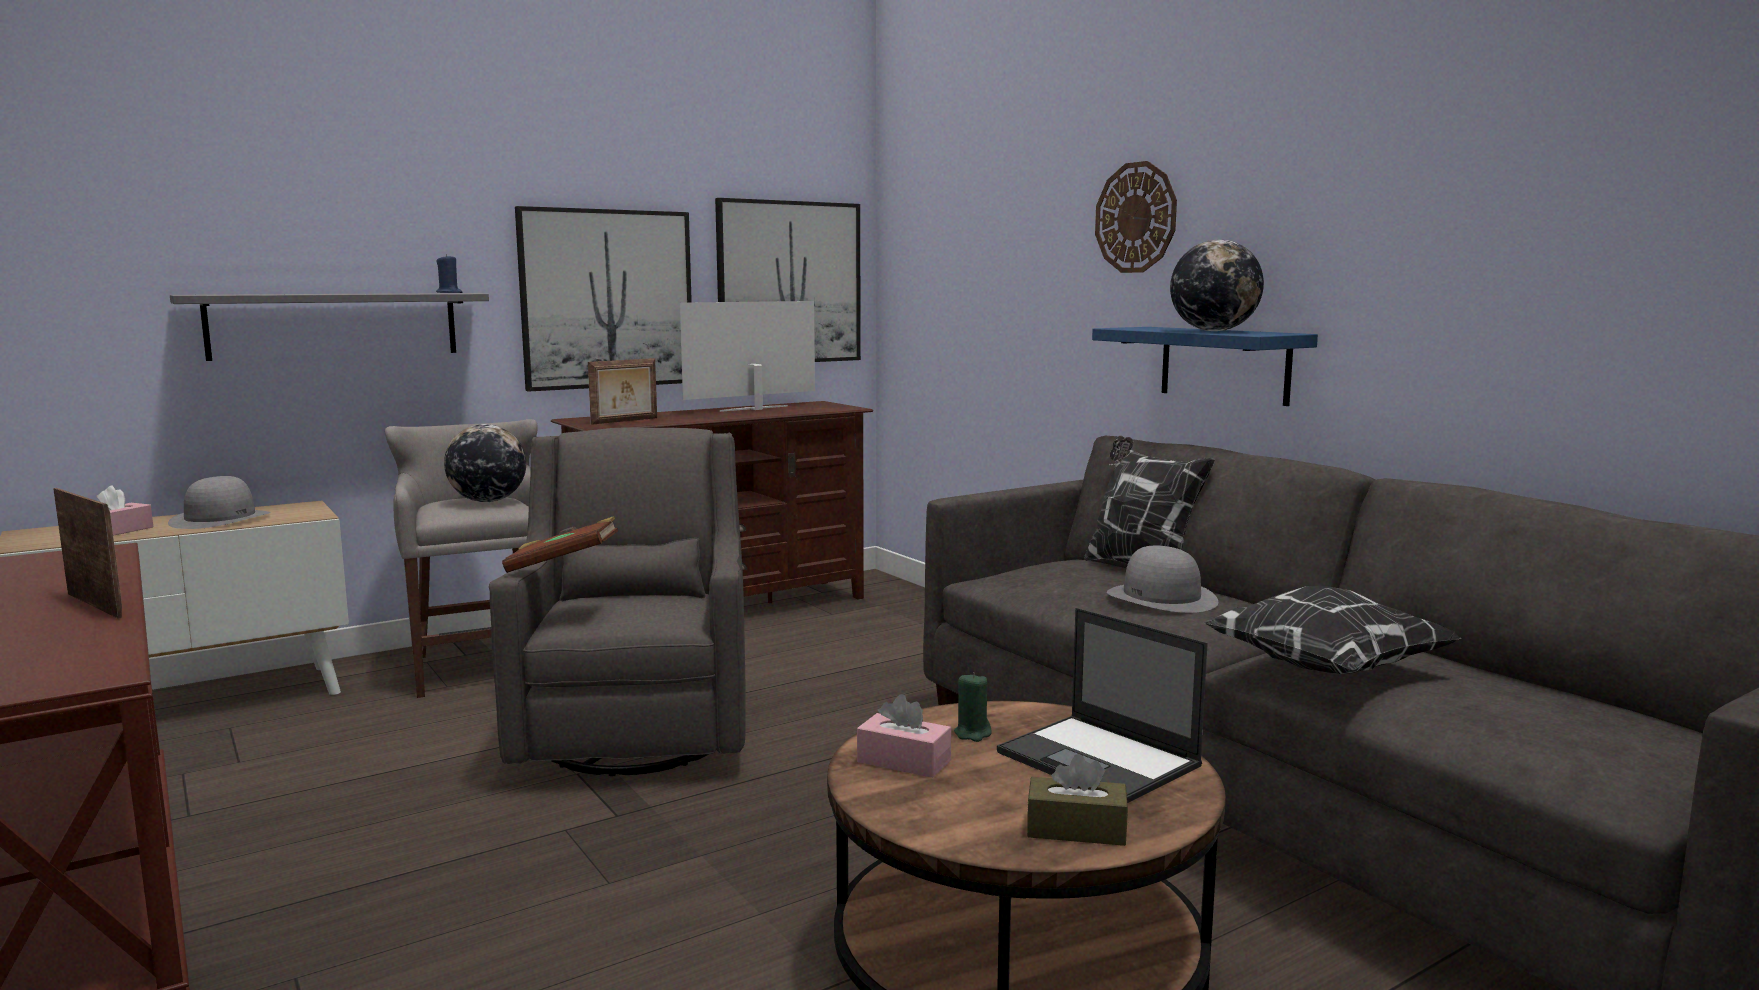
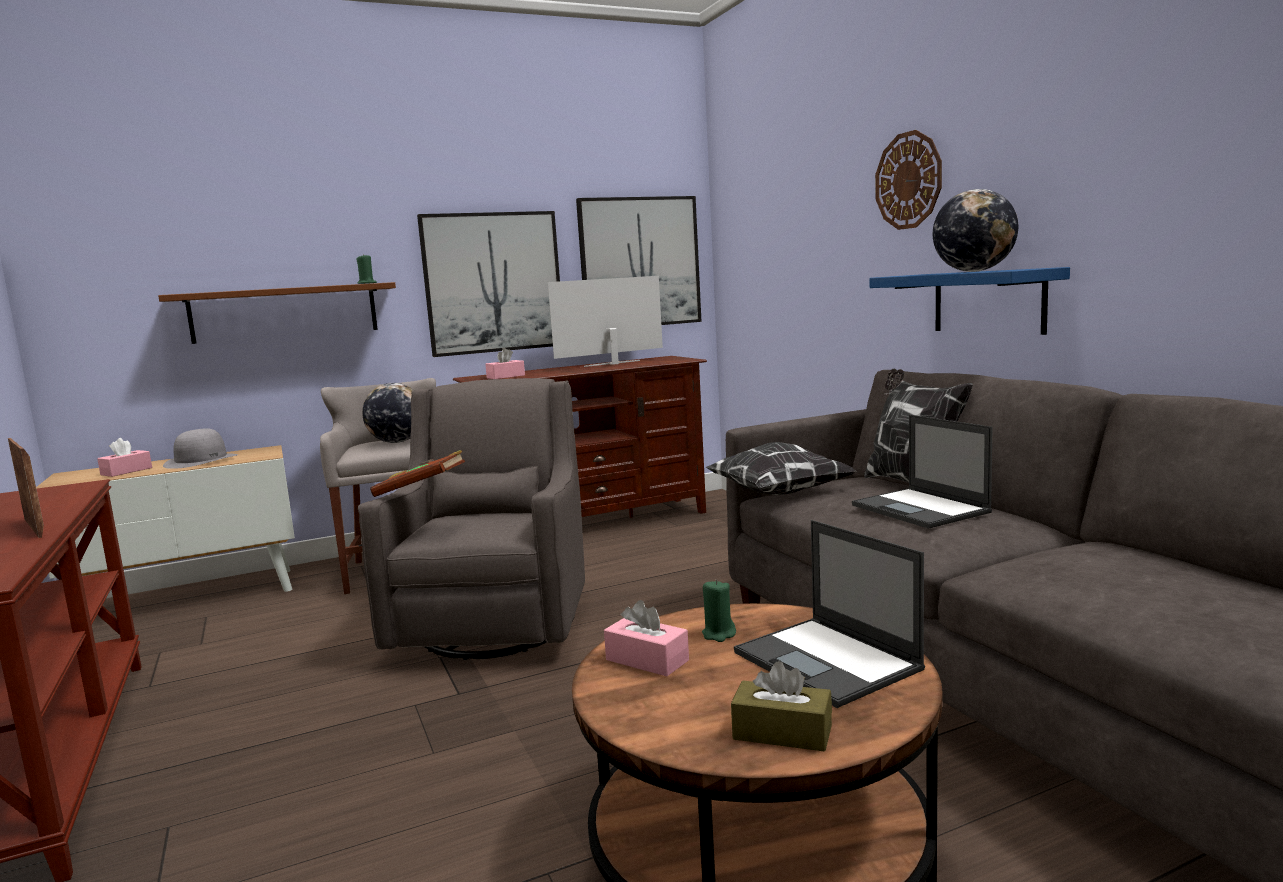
camera: 10 degrees right, 0 degrees up
grey shelf [170,293,489,361] -> brown shelf [158,282,396,344]
blue candle [436,254,462,293] -> green candle [356,254,377,284]
picture frame [588,358,657,425] -> pink tissue box [485,348,525,379]
grey hat [1107,546,1218,613] -> laptop [852,415,993,529]
pillow [1203,586,1461,674] -> pillow moved to [705,442,855,495]

